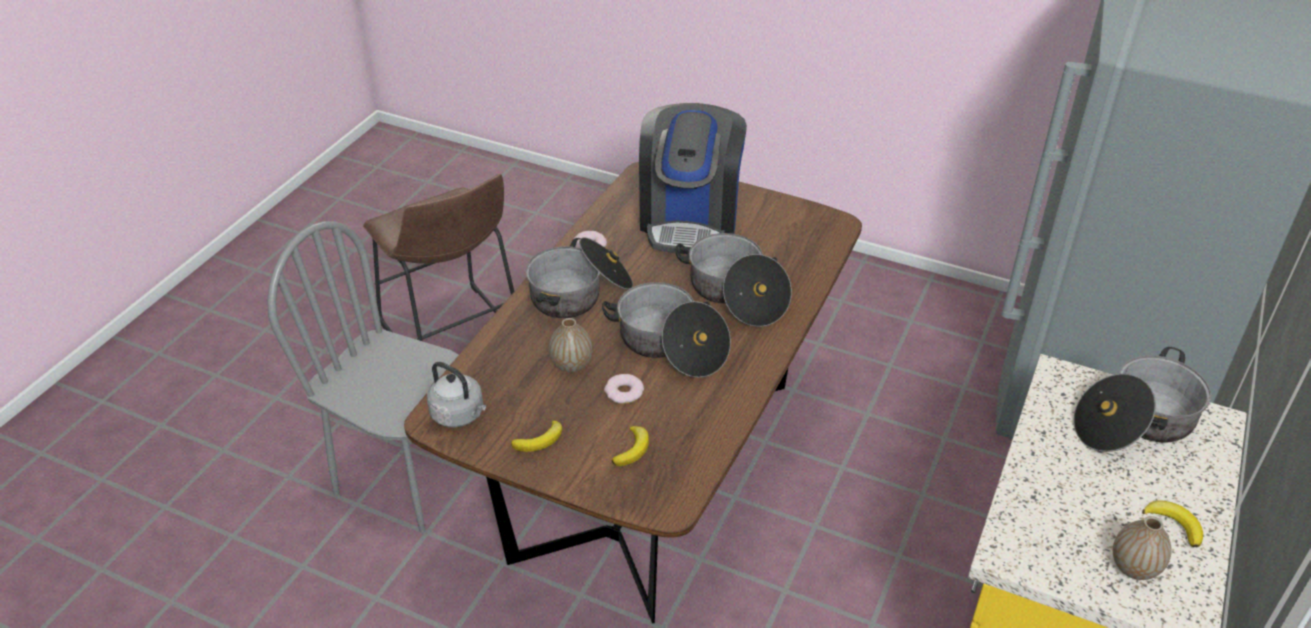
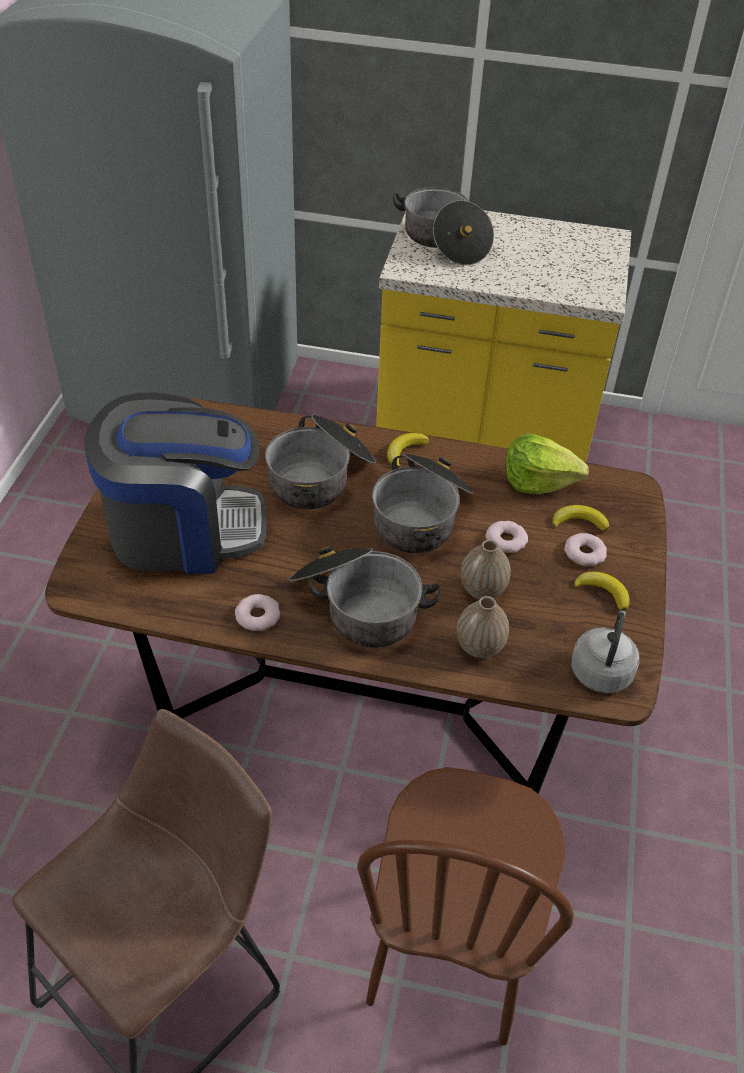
camera: 105 degrees left, 5 degrees up
grey chair [267,221,459,533] -> brown chair [357,767,574,1046]
vase [1113,516,1172,580] -> vase moved to [457,596,509,658]
banana [1142,500,1203,547] -> banana moved to [387,433,429,469]
none -> lettuce [505,434,589,494]
none -> donut [564,533,607,566]

